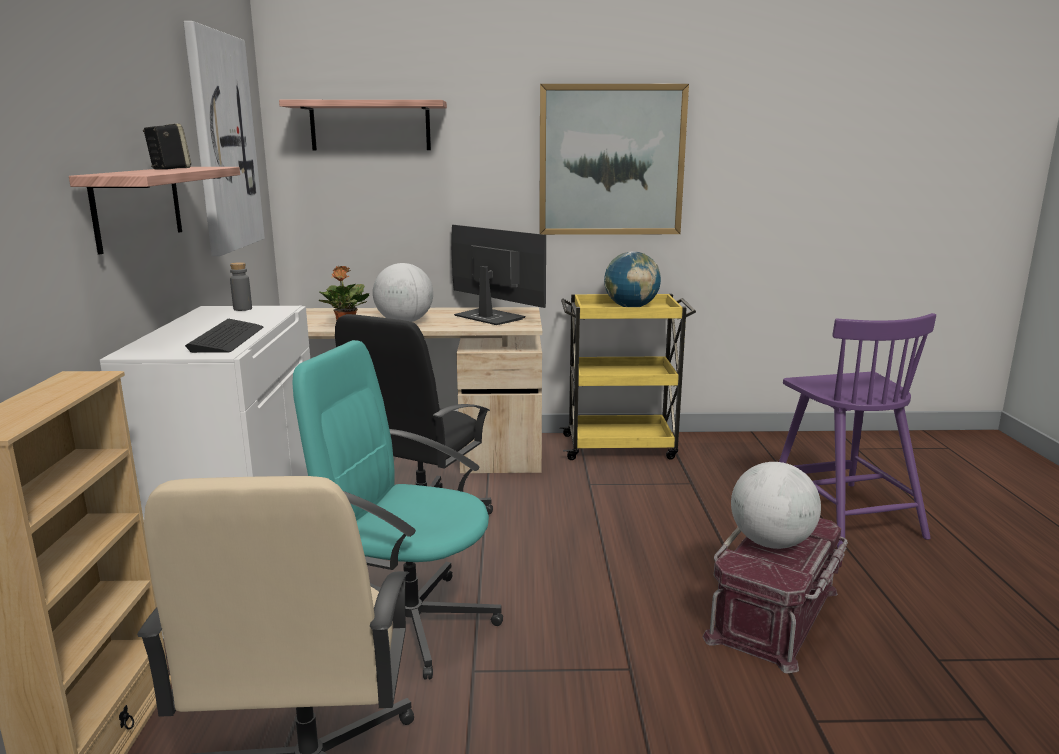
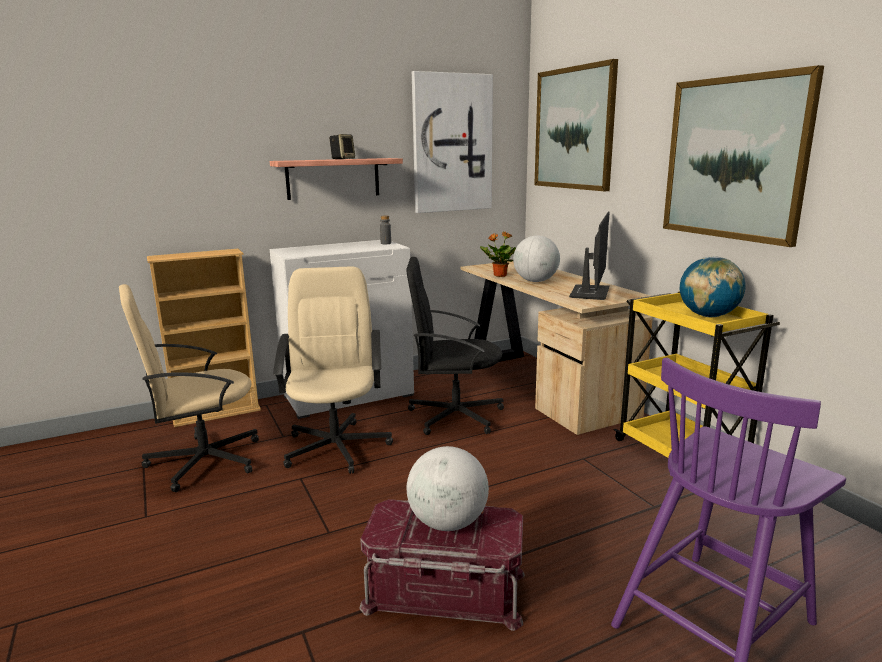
camera: 65 degrees right, 0 degrees up
keyboard [185,319,264,353] -> none
shelf [279,100,447,150] -> picture [534,59,618,191]
turquoise office chair [292,340,503,680] -> beige office chair [273,266,393,474]

